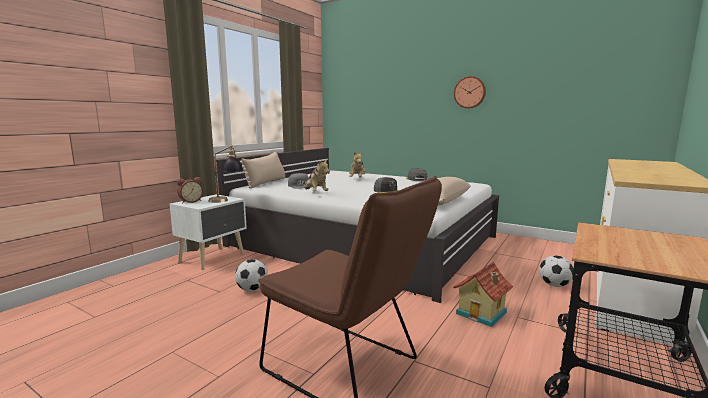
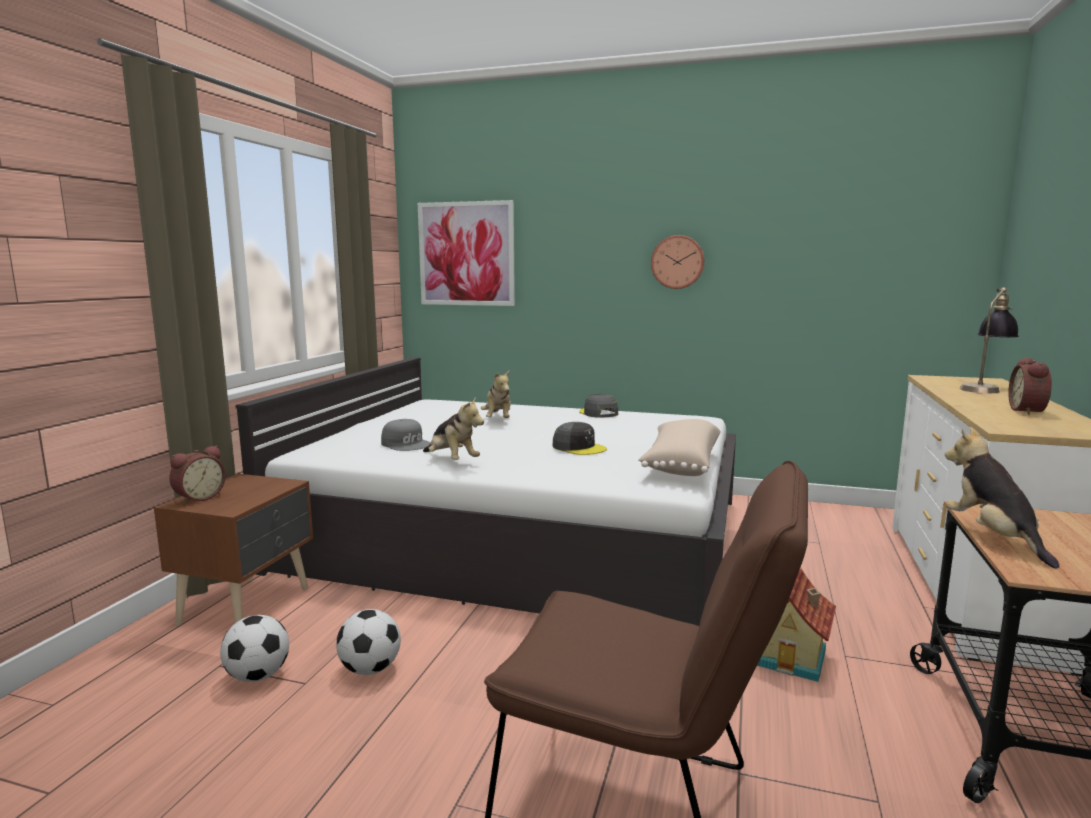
camera: 15 degrees left, 0 degrees up
white nightstand [169,194,247,270] -> brown nightstand [154,474,313,626]
table lamp [208,145,243,203] -> table lamp moved to [960,287,1019,393]
beige pillow [240,152,285,188] -> none
football [539,255,574,287] -> football moved to [220,615,289,682]
none -> picture [418,200,515,306]
none -> plush toy [945,427,1059,569]
none -> alarm clock [1008,357,1052,415]

